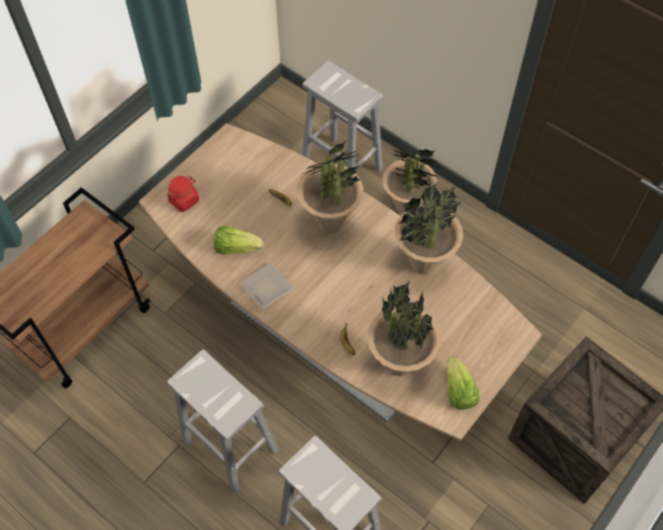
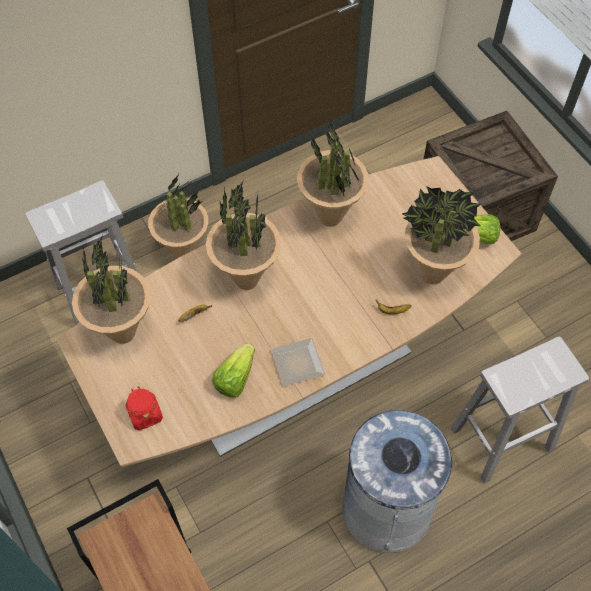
camera: 70 degrees left, 0 degrees up
white stool [167,349,279,494] -> grey trash can [342,410,457,553]
none -> potted plant [72,235,151,344]

